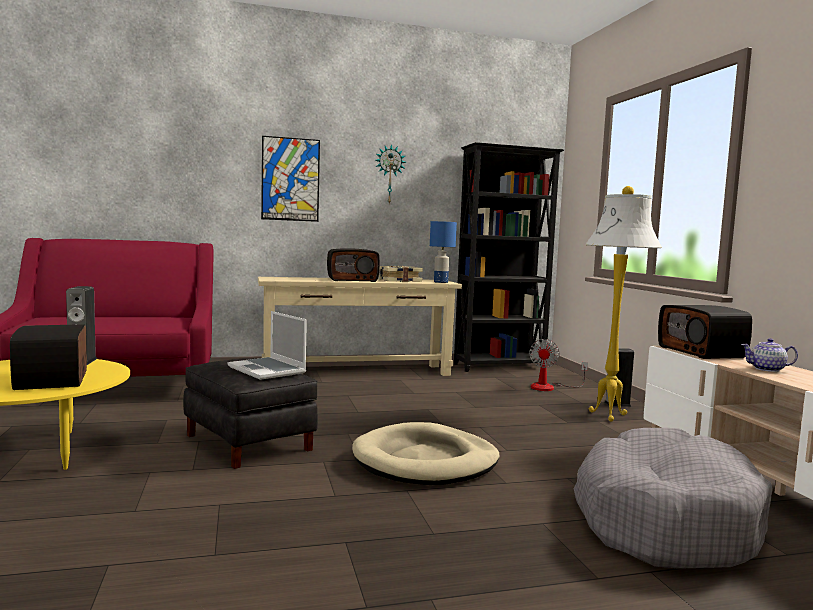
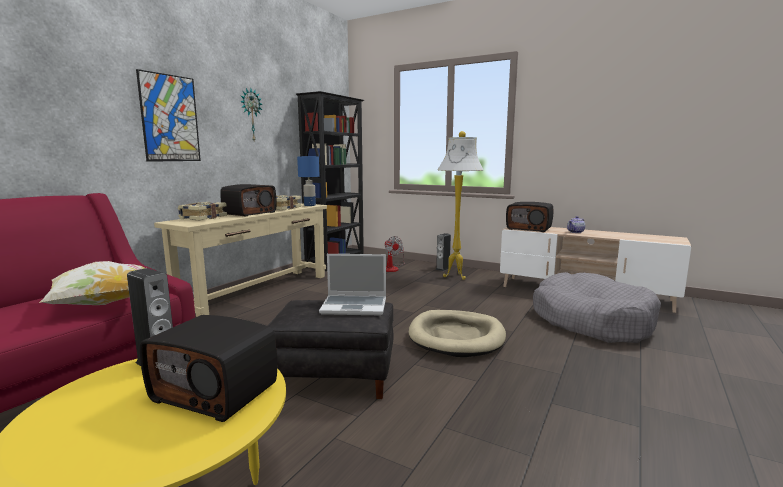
camera: 45 degrees left, 5 degrees up
none -> pillow [39,261,145,305]
none -> book [178,202,227,220]

